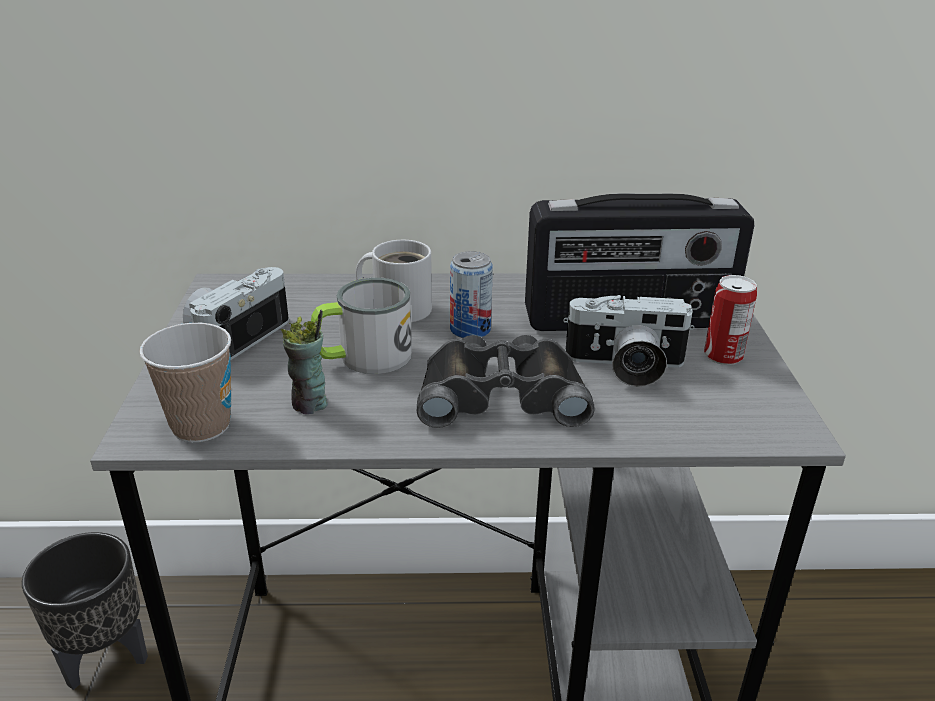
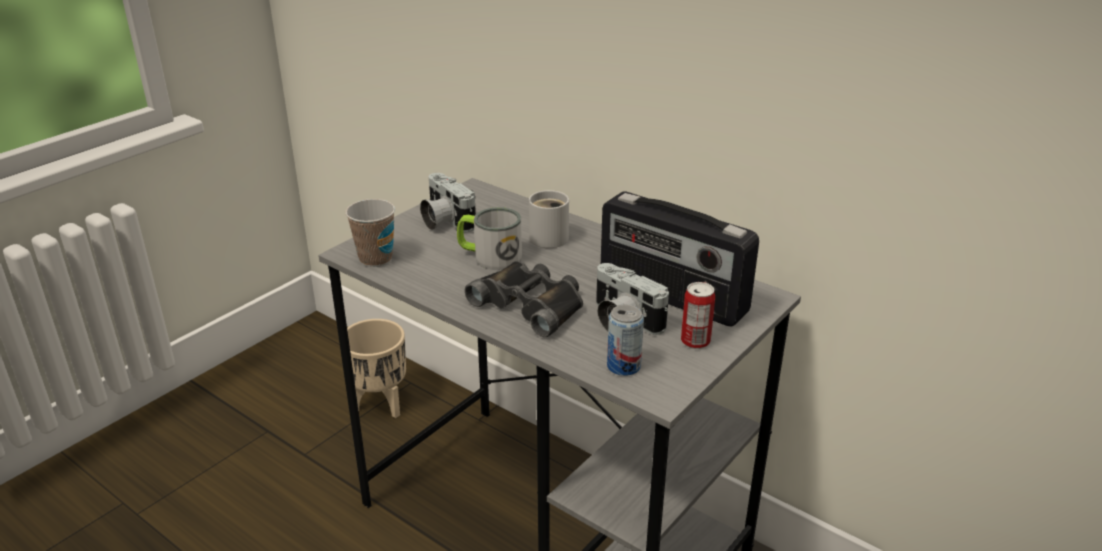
camera: 40 degrees right, 0 degrees up
black planter [22,532,148,690] -> beige planter [347,319,406,418]
camera [183,267,289,360] -> camera turned 105 degrees counterclockwise [420,173,476,233]
cup [281,310,328,414] -> none
can [450,251,493,338] -> can moved to [607,305,644,376]

